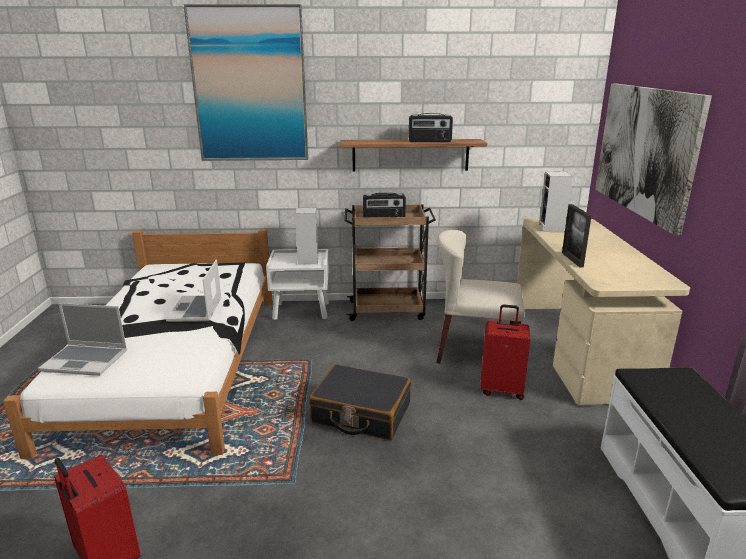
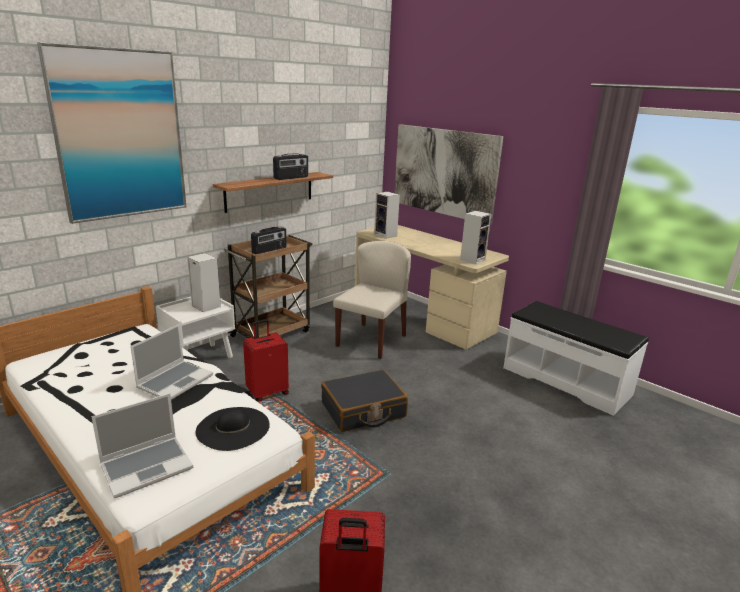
camera: 45 degrees left, 0 degrees up
laptop [166,259,222,322] -> laptop turned 105 degrees counterclockwise [130,324,213,400]
beige chair [436,230,525,363] -> beige chair turned 150 degrees clockwise [333,241,411,359]
red suitcase [480,304,530,400] -> red suitcase moved to [243,320,289,402]
picture frame [562,204,592,267] -> none
none -> black hat [195,407,270,451]
none -> speaker [460,211,491,265]

